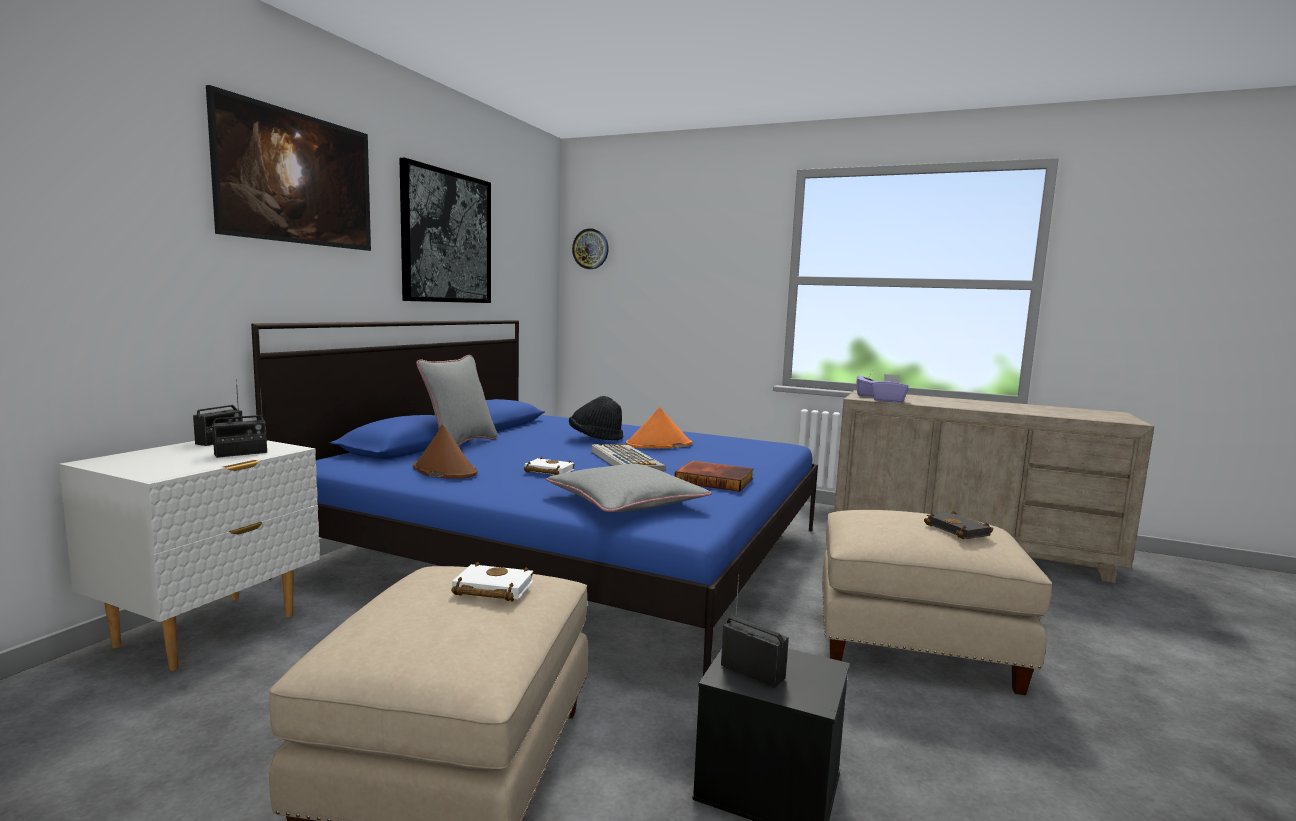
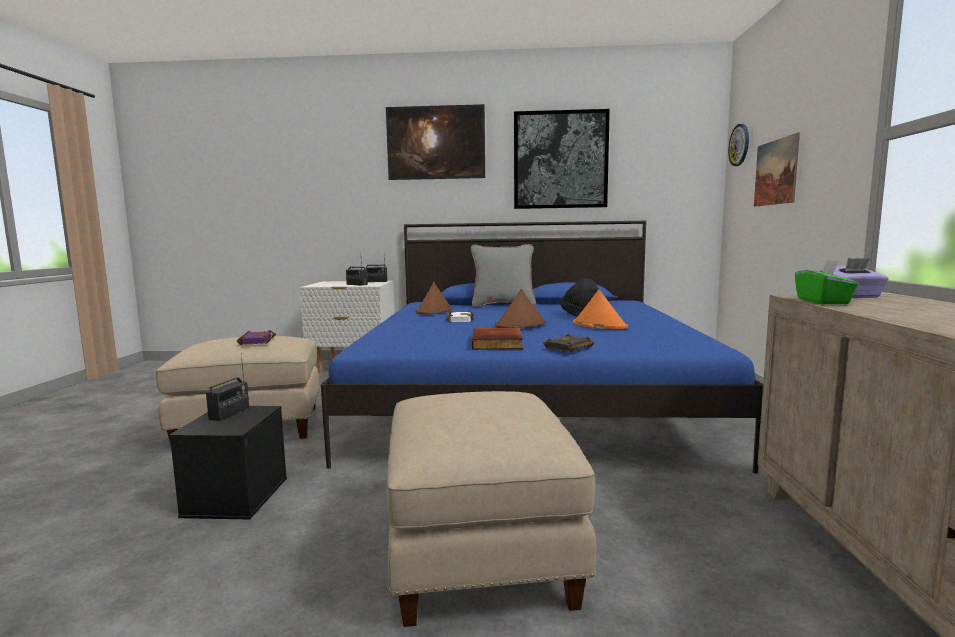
camera: 70 degrees right, 0 degrees up
white book [451,562,533,601] -> purple book [236,330,276,345]
grey pillow [546,464,712,512] -> none
keyboard [591,444,666,471] -> brown hat [495,289,546,328]
purple tissue box [872,374,908,403] -> green tissue box [795,260,859,304]
black book [924,511,993,539] -> black book moved to [543,334,594,352]
none -> picture [754,132,800,207]

